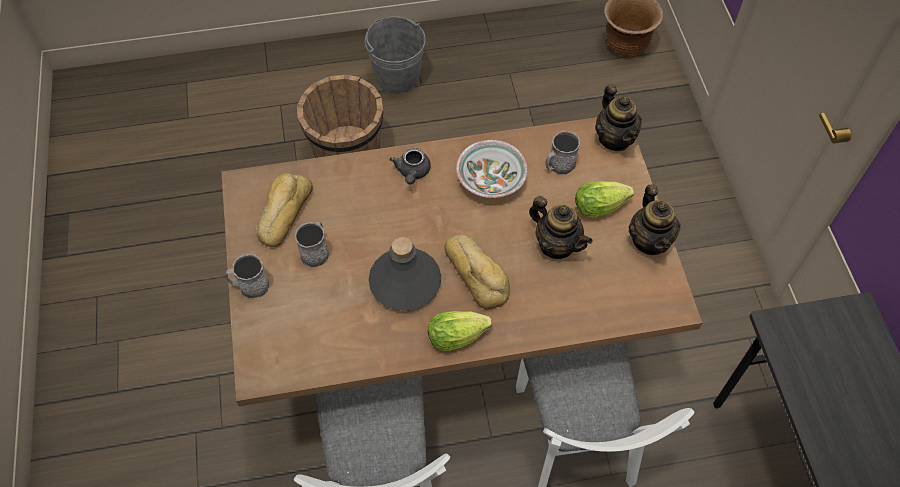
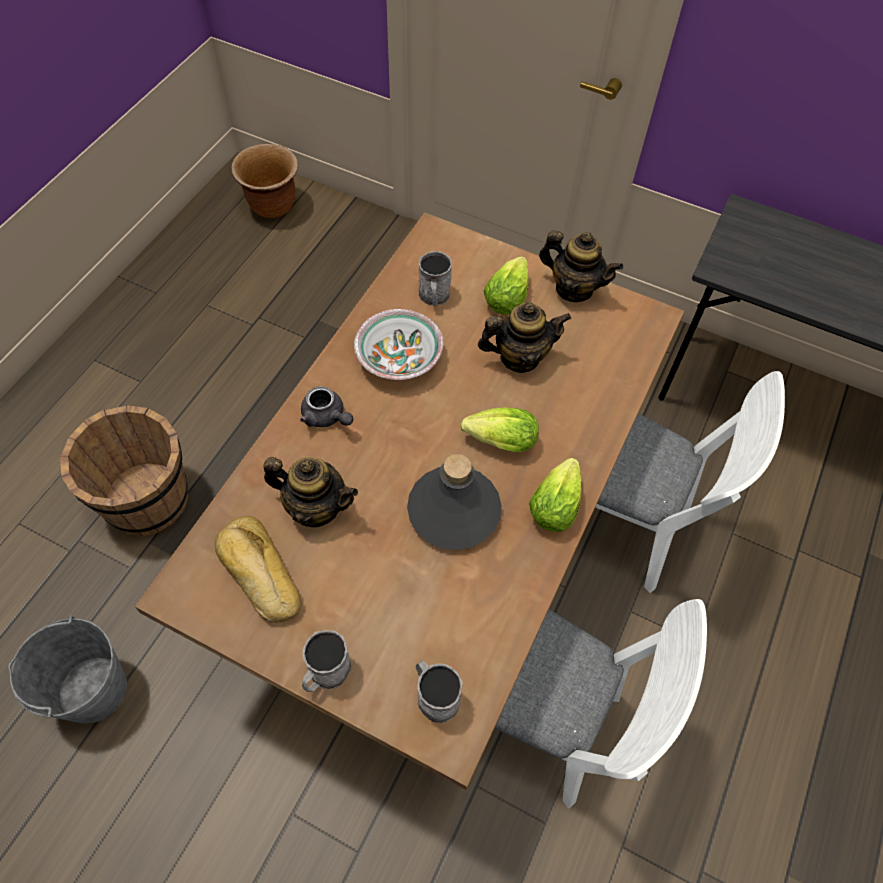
camera: 55 degrees left, 0 degrees up
grey mug [295,221,329,267] -> grey mug moved to [416,661,463,723]
grey bucket [365,16,426,94] -> grey bucket moved to [8,616,127,724]
bread [444,234,510,309] -> lettuce [461,407,539,452]
teapot [595,84,642,151] -> teapot moved to [264,457,358,527]

